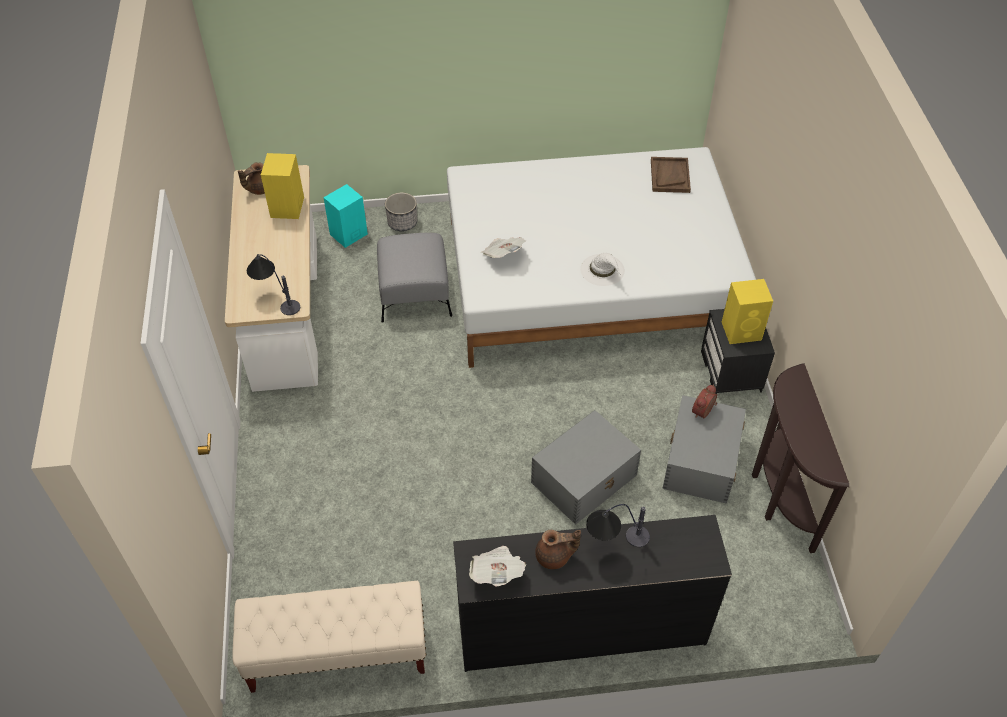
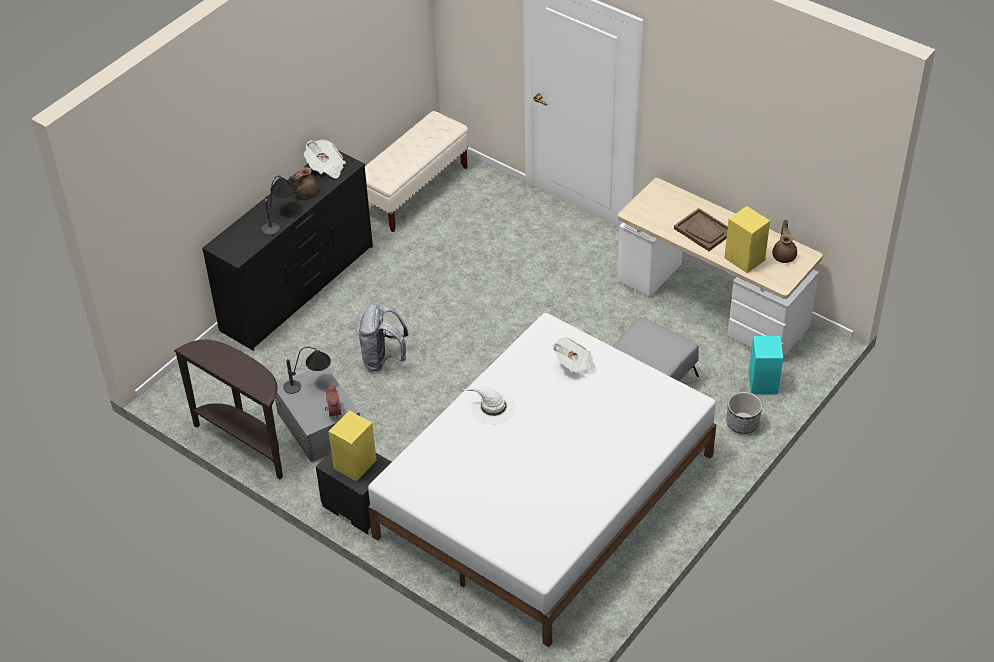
camera: 135 degrees right, 5 degrees down
table lamp [247,254,300,315] -> table lamp moved to [283,347,331,394]
grey storage box [531,410,641,525] -> grey backpack [358,304,408,371]
brown tray [651,157,691,193] -> brown tray moved to [674,208,728,251]

